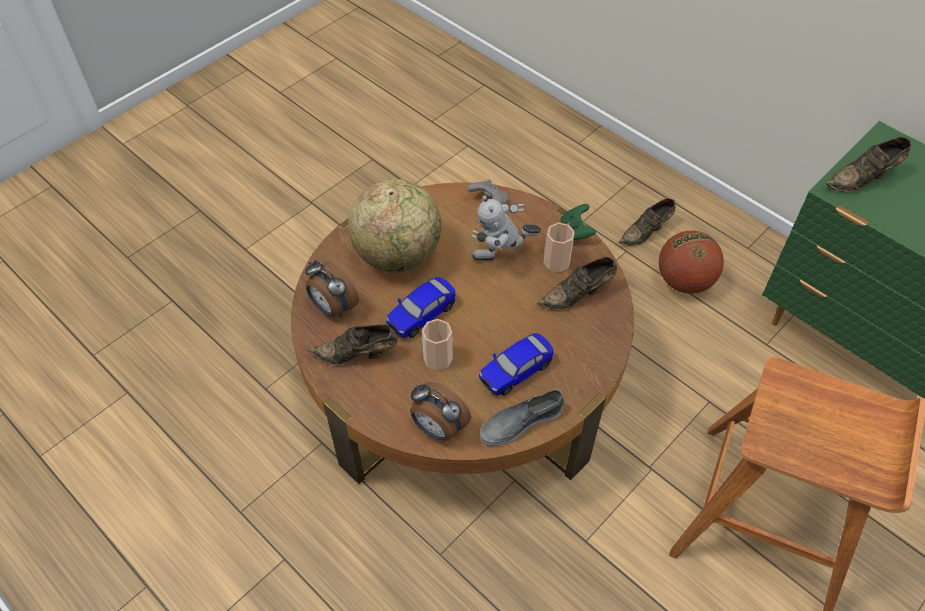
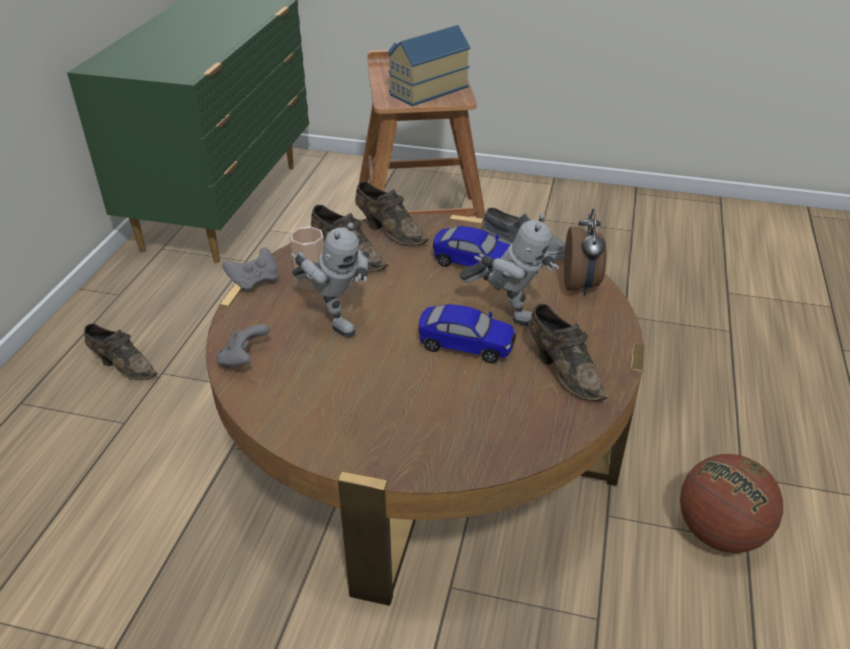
camera: 120 degrees left, 15 degrees down
alarm clock [305,260,359,317] -> none
globe [348,179,441,273] -> none
cup [422,319,453,371] -> toy robot [459,213,559,326]
green game controller [561,204,596,240] -> grey game controller [222,247,278,292]
basketball [659,231,724,294] -> basketball moved to [680,454,783,553]
brown shoe [826,137,912,192] -> brown shoe moved to [355,181,429,246]
none -> toy house [388,25,470,106]

